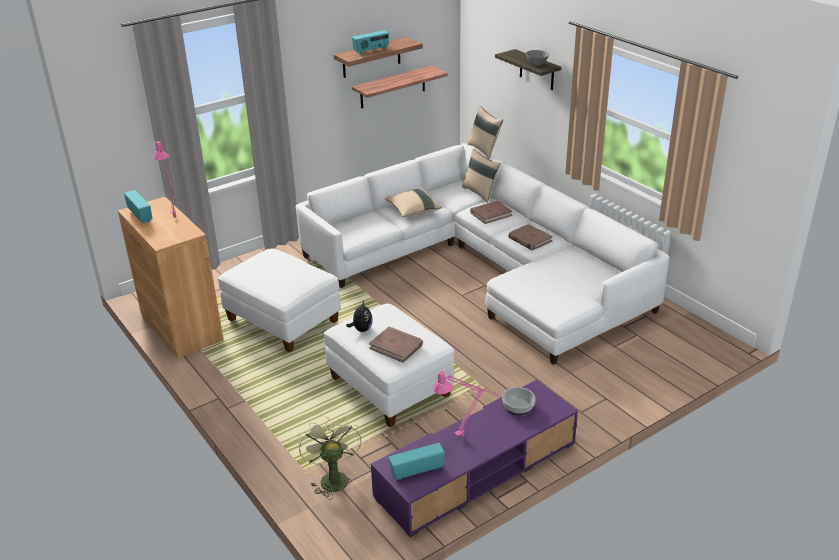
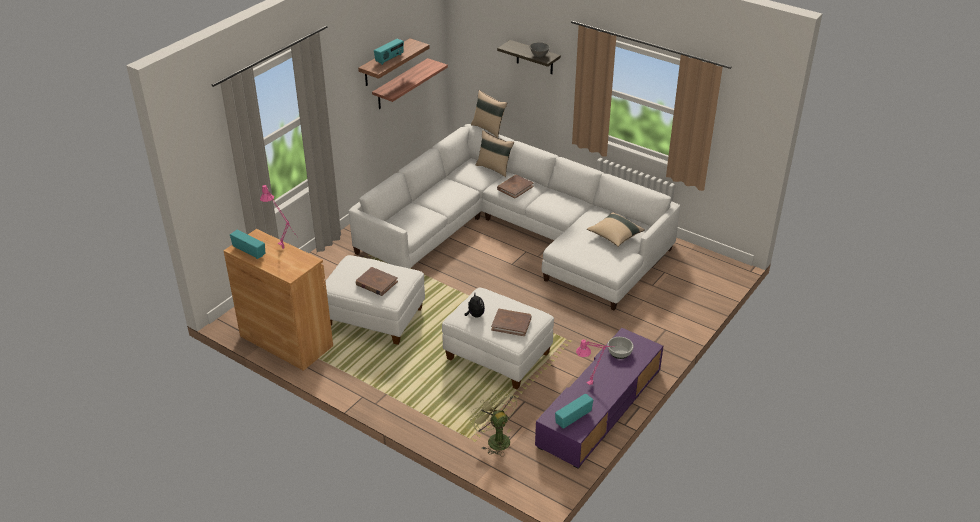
camera: 20 degrees left, 5 degrees up
beige pillow [385,188,442,217] -> beige pillow moved to [587,212,645,247]
brown book [508,224,553,251] -> brown book moved to [356,267,398,296]

